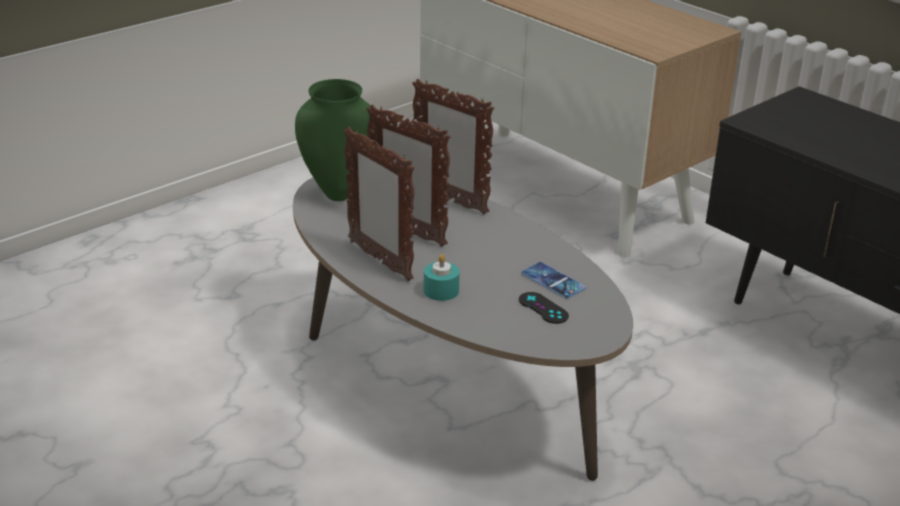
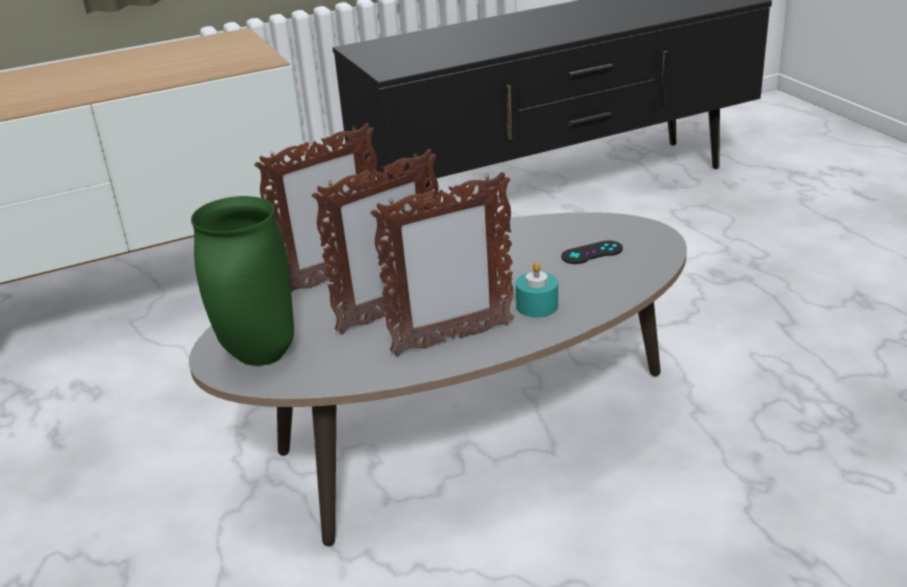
camera: 70 degrees left, 0 degrees up
phone [521,262,586,299] -> none

